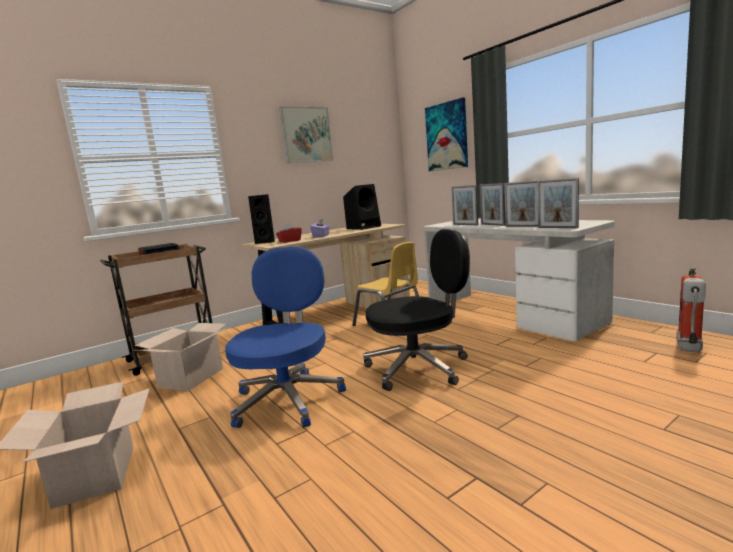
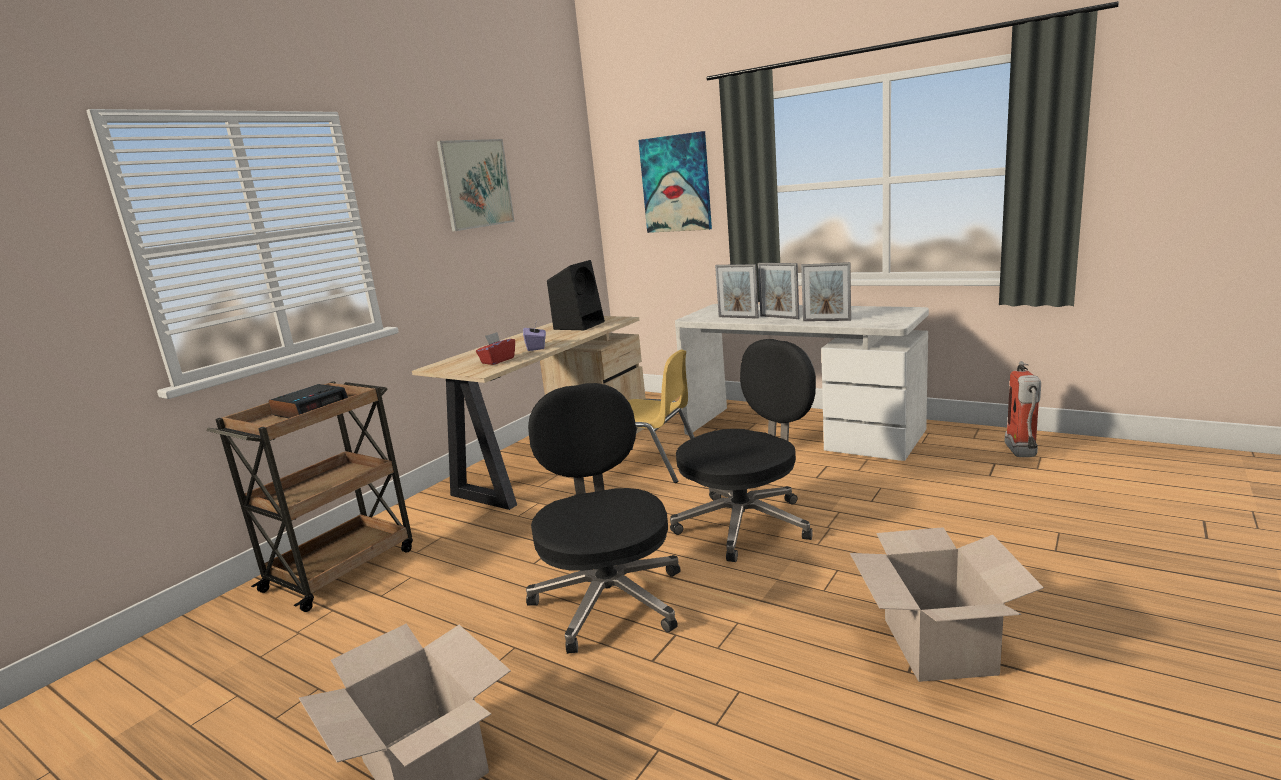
camera: 20 degrees left, 5 degrees up
cardboard box [135,323,229,391] -> cardboard box moved to [850,527,1044,682]
blue office chair [225,246,346,428] -> black office chair [526,383,681,654]
black speaker [248,194,275,244] -> none
picture frame [537,178,579,228] -> none

